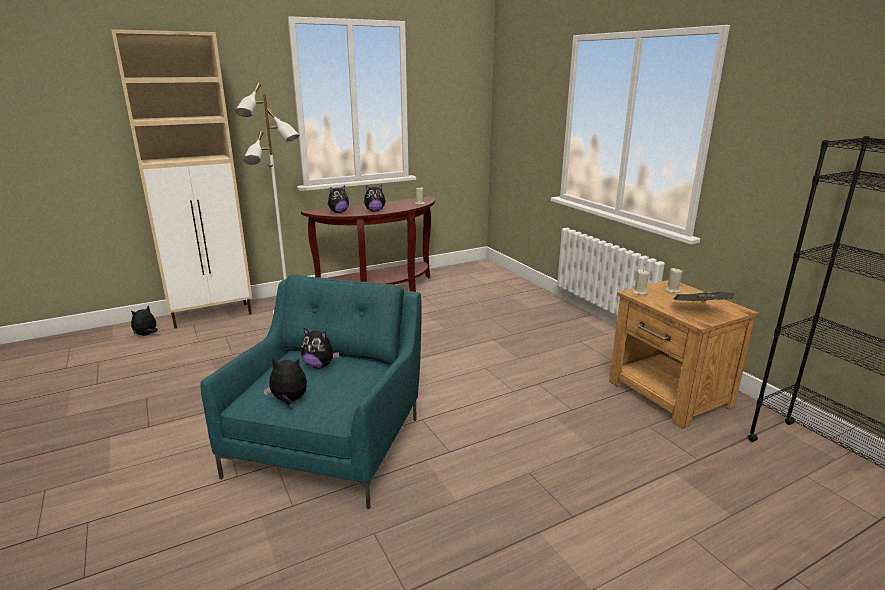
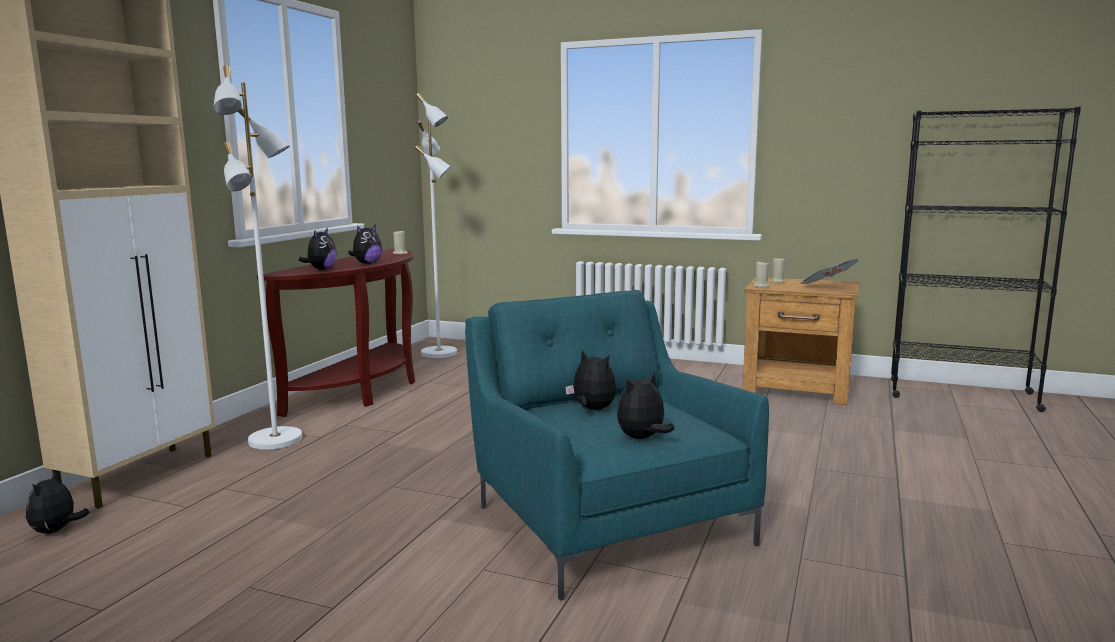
camera: 40 degrees left, 10 degrees down
plush toy [301,327,339,369] -> plush toy turned 120 degrees counterclockwise [565,350,616,410]
none -> white floor lamp [415,93,457,358]

